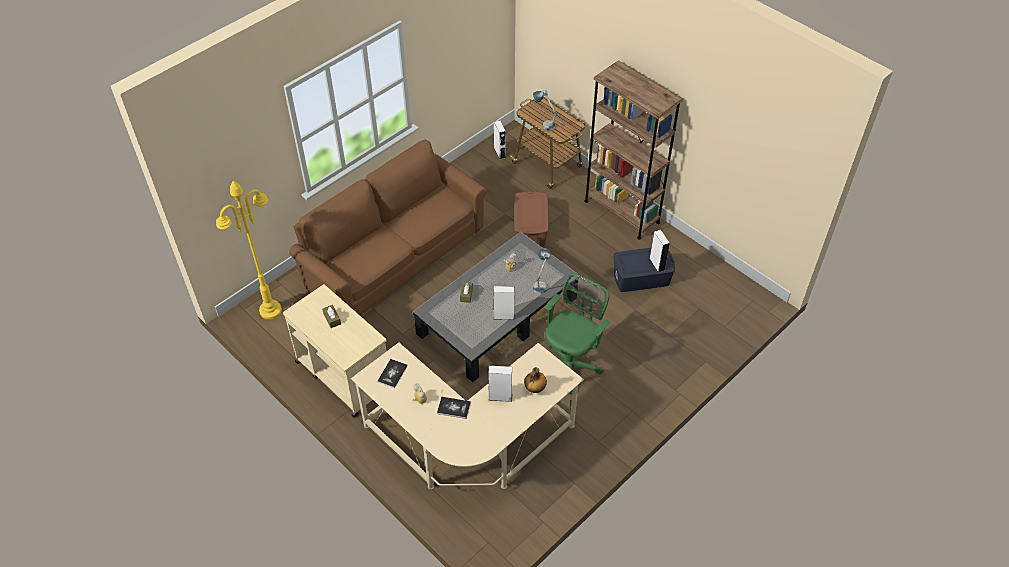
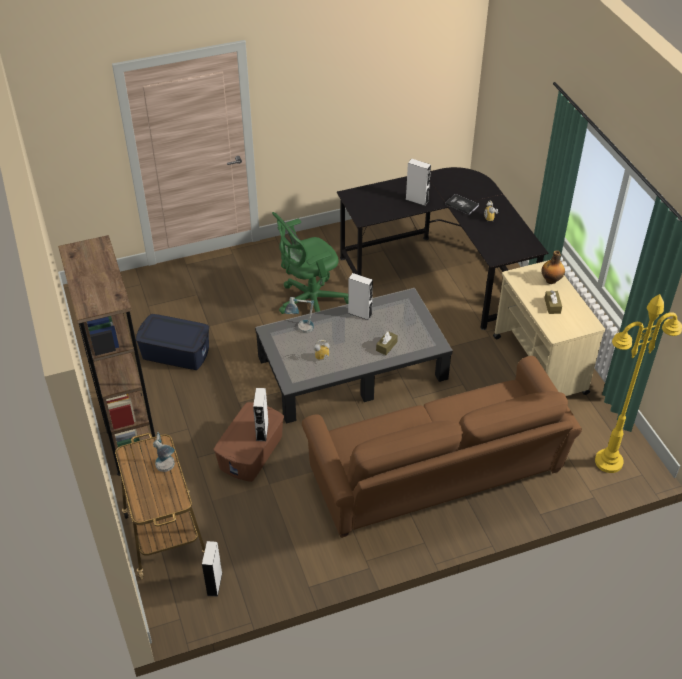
camera: 155 degrees left, 5 degrees down
beige desk [351,343,584,489] -> black desk [337,167,548,330]
book [377,359,408,388] -> none
bottle [524,367,547,393] -> bottle moved to [541,250,565,284]
white speaker [650,230,670,272] -> white speaker moved to [253,388,269,441]

